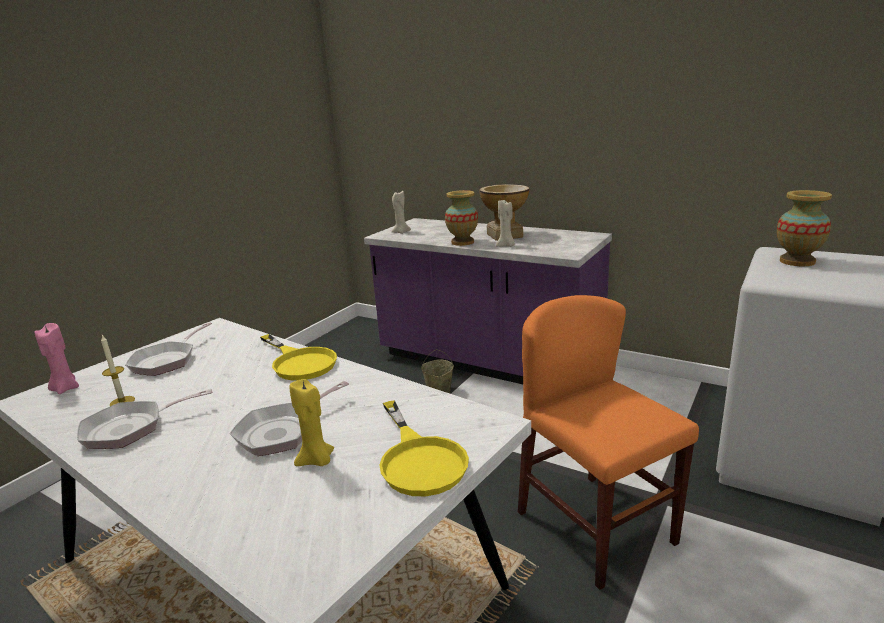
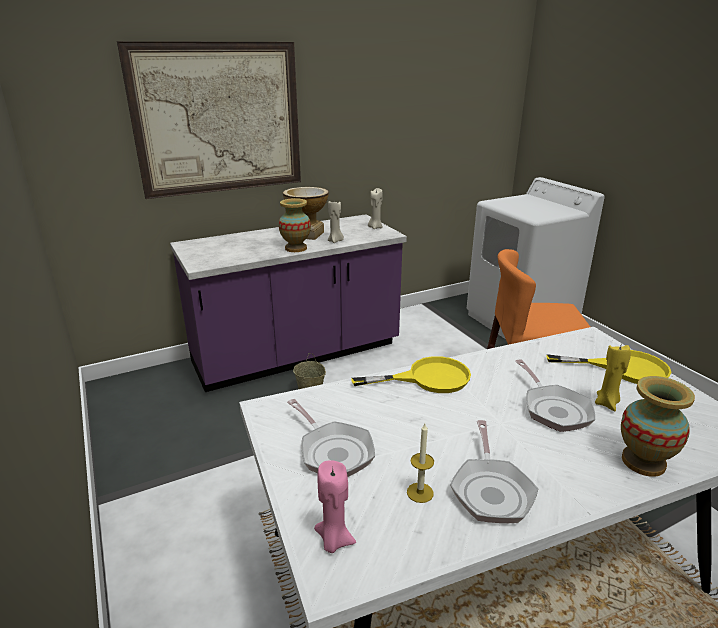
camera: 60 degrees left, 5 degrees up
beige candle [391,191,411,234] -> beige candle moved to [368,188,383,229]
vase [777,190,832,266] -> vase moved to [621,376,695,477]
none -> picture [117,41,301,199]

